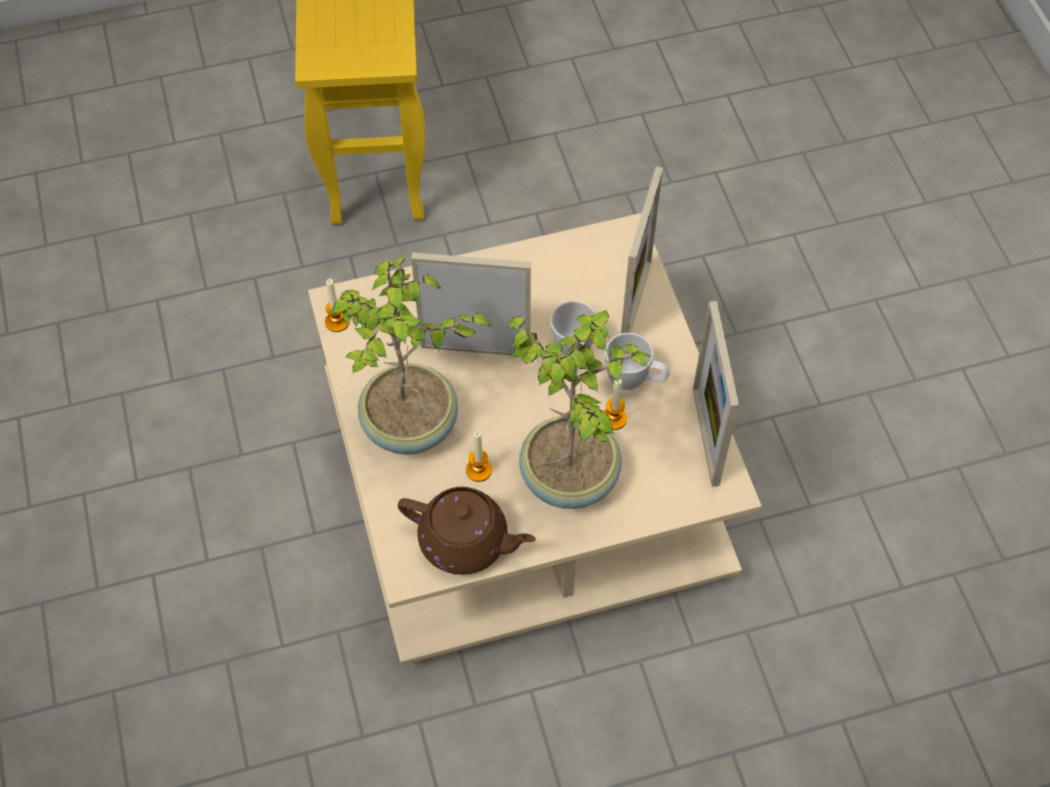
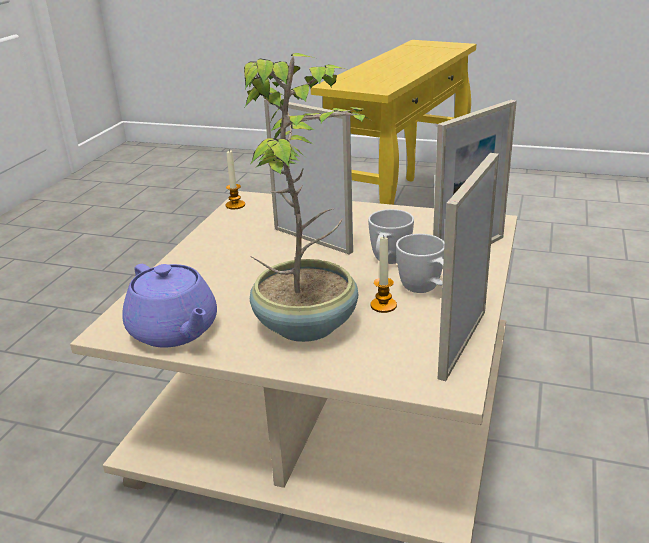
camera: 35 degrees right, 30 degrees down
potted plant [329,257,493,455] -> none
brown teapot [398,487,536,575] -> purple teapot [122,264,217,348]
candle [466,431,492,482] -> none

